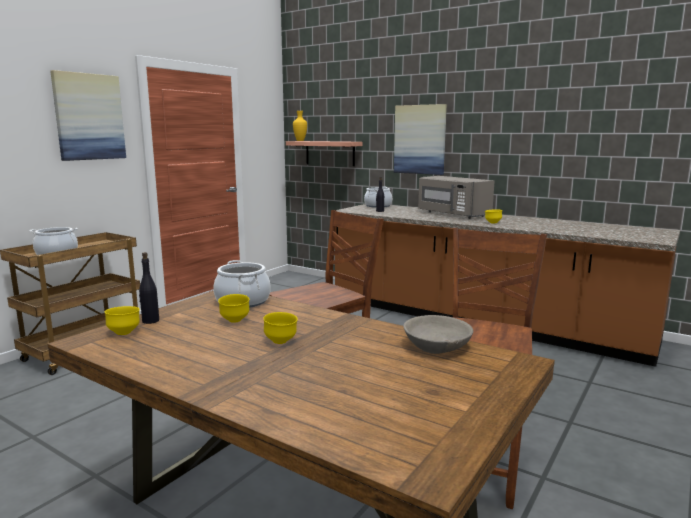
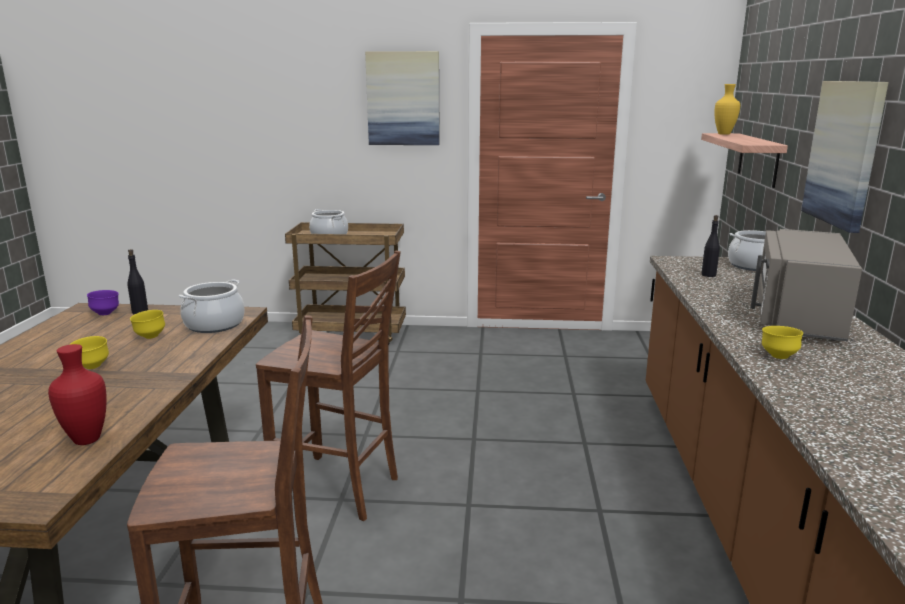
camera: 60 degrees right, 5 degrees up
yellow bowl [105,306,140,335] -> purple bowl [87,290,119,315]
grey bowl [403,315,473,354] -> red vase [48,344,107,445]

